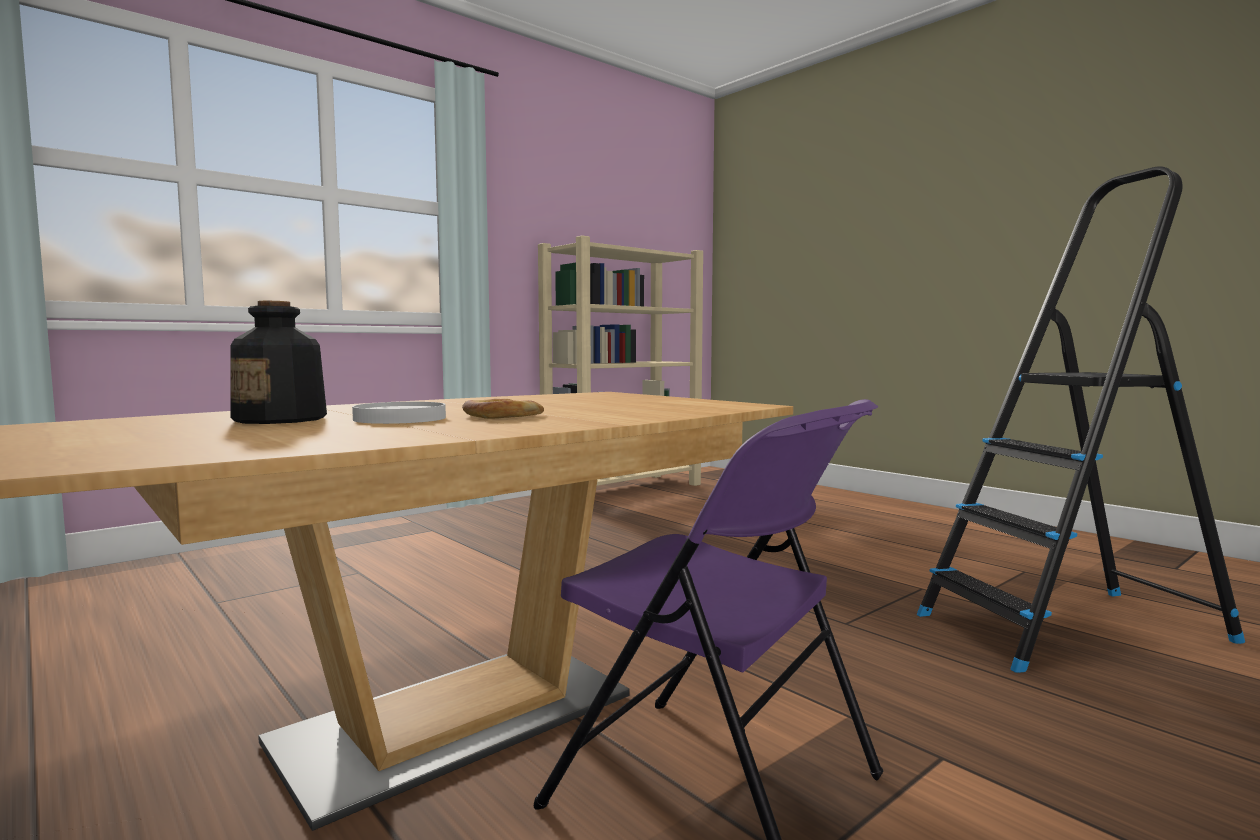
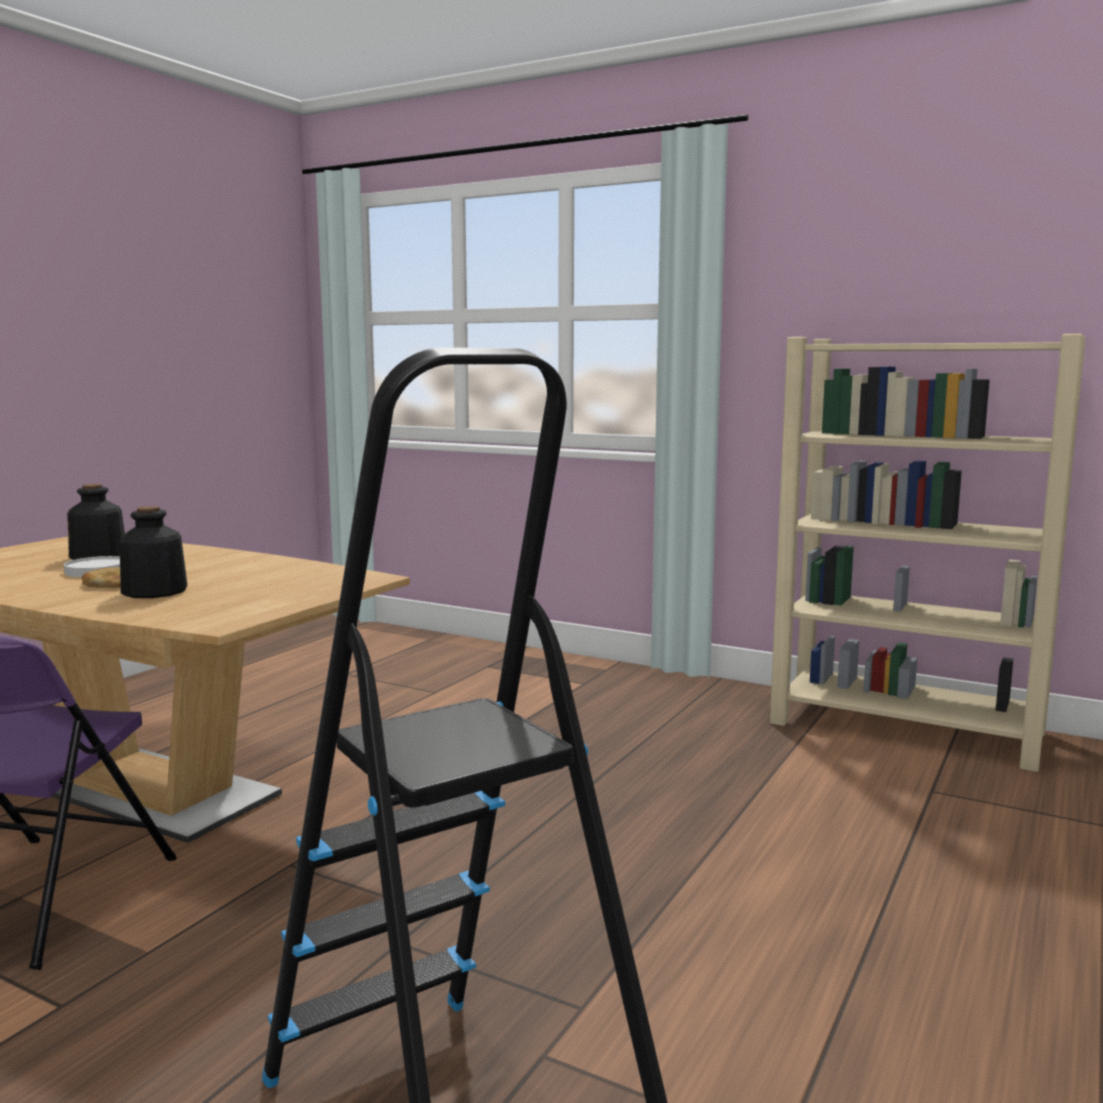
camera: 70 degrees right, 5 degrees up
none -> bottle [119,506,187,598]

